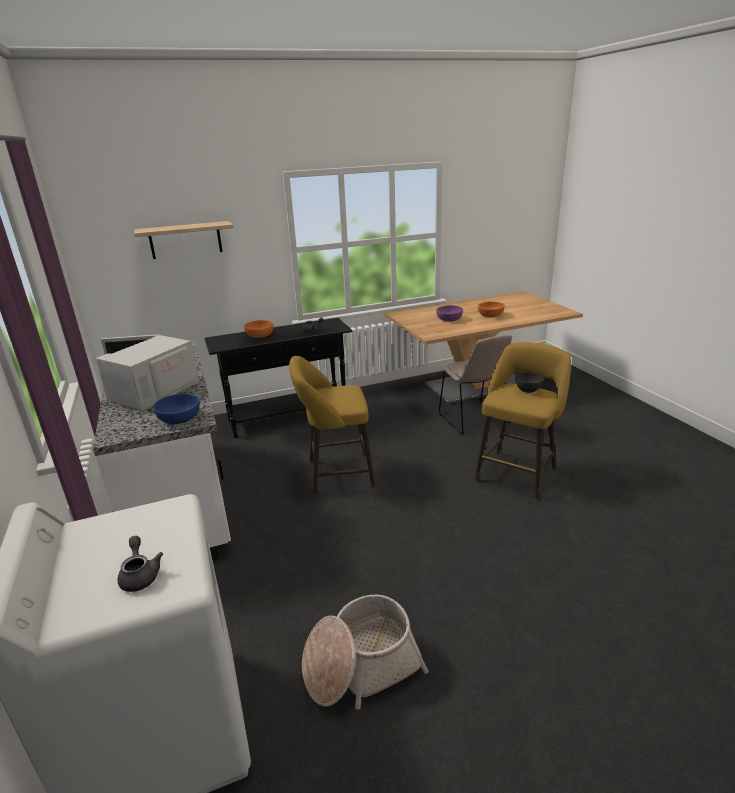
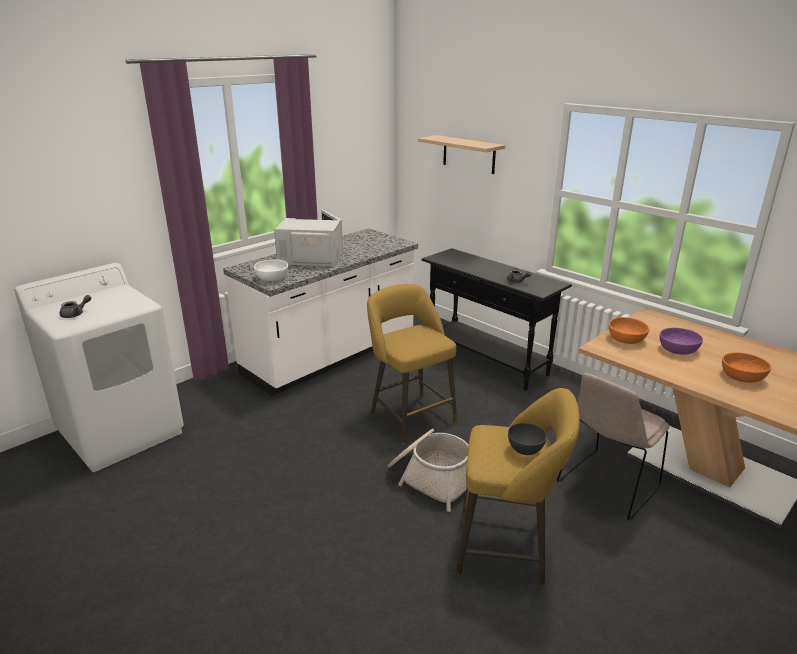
camera: 65 degrees right, 0 degrees up
blue bowl [153,394,200,424] -> white bowl [254,259,288,281]
orange bowl [244,320,274,338] -> orange bowl moved to [609,317,649,344]
basket [302,594,429,710] -> basket moved to [388,428,469,512]

